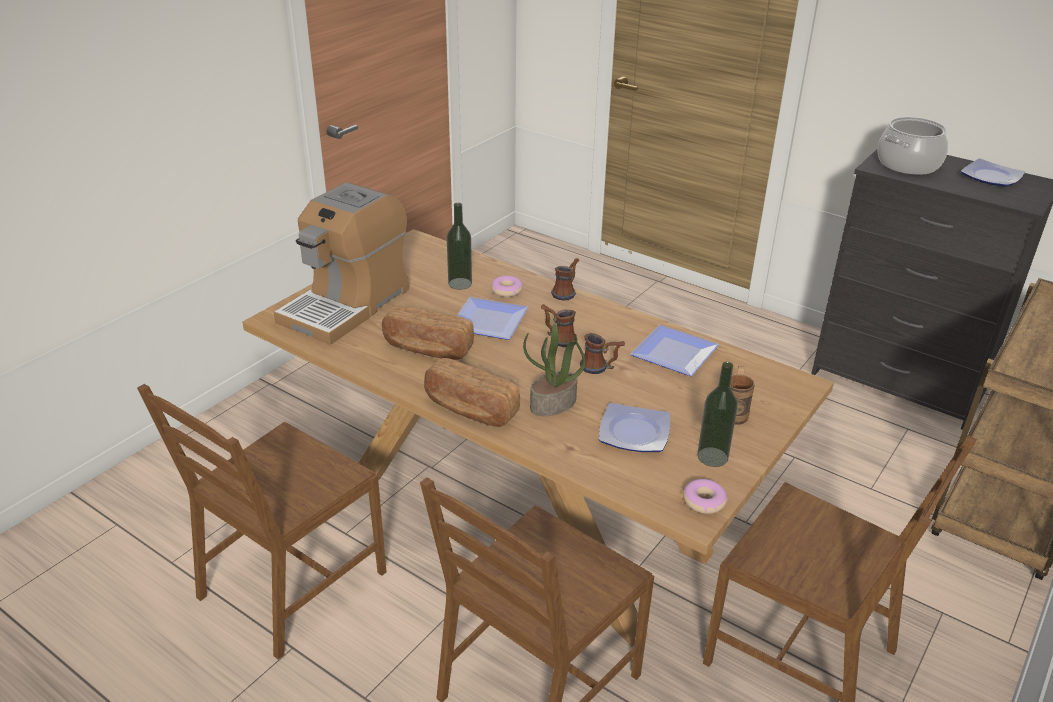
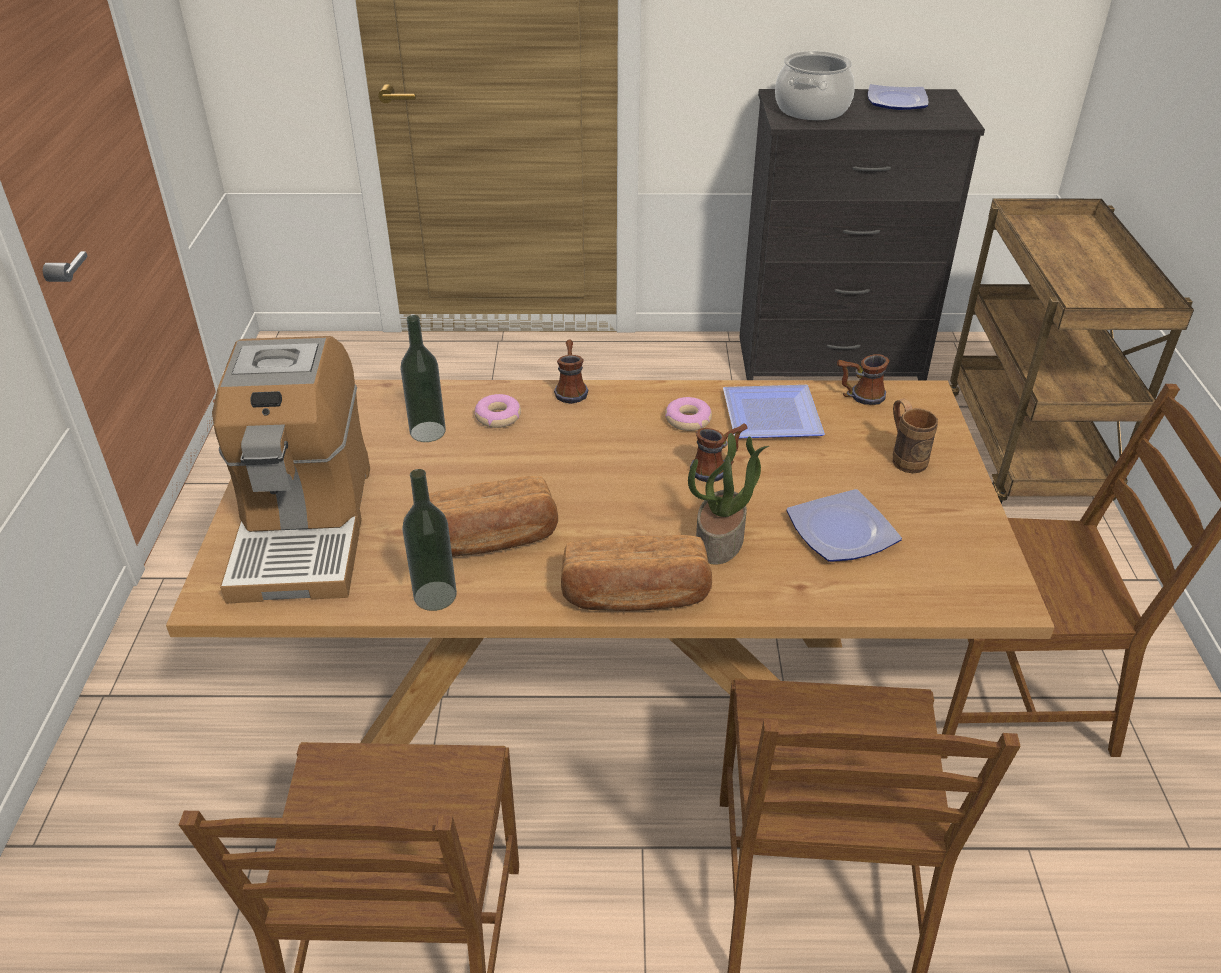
camera: 35 degrees left, 5 degrees up
plate [457,297,528,340] -> none
mug [541,304,576,347] -> mug moved to [837,354,889,405]
donut [683,479,728,514] -> donut moved to [665,397,712,431]
bottle [697,362,738,467] -> bottle moved to [402,469,457,611]

